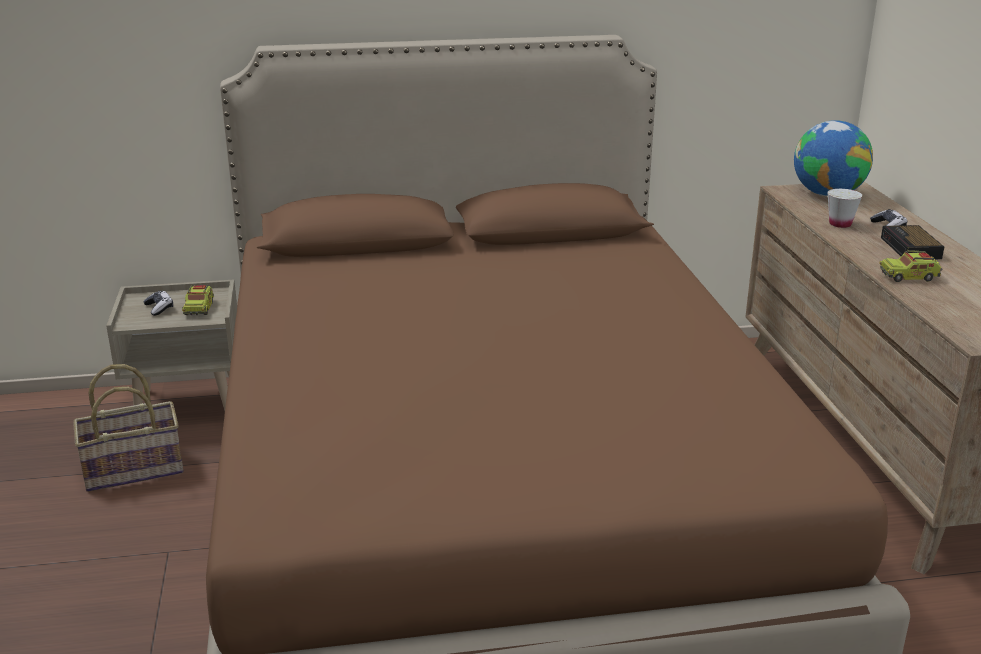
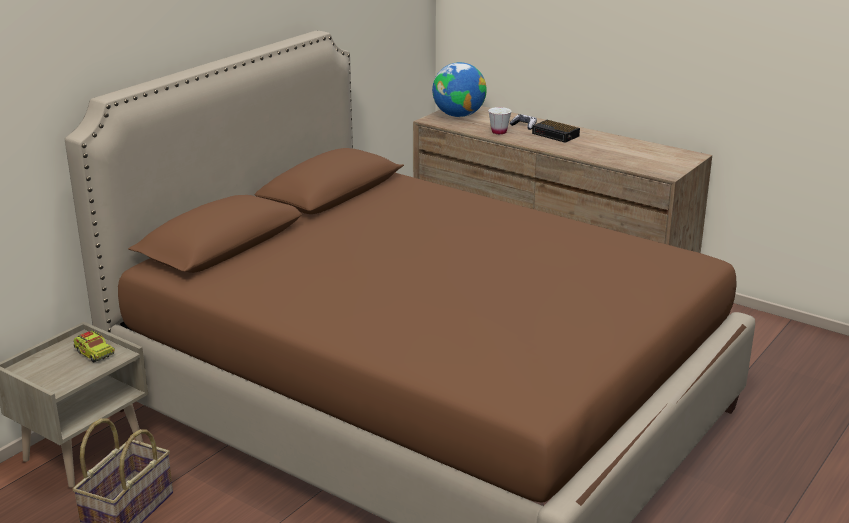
camera: 45 degrees left, 0 degrees up
game controller [143,291,173,316] -> none
toy truck [879,247,942,282] -> none

